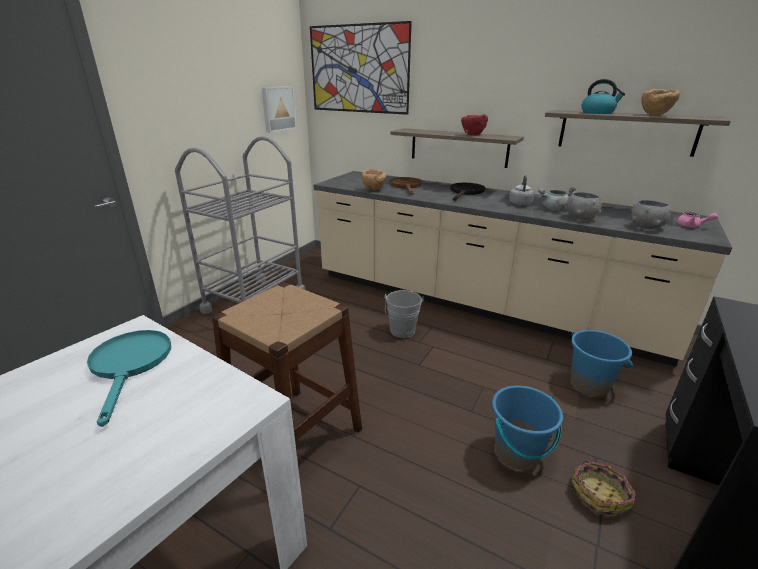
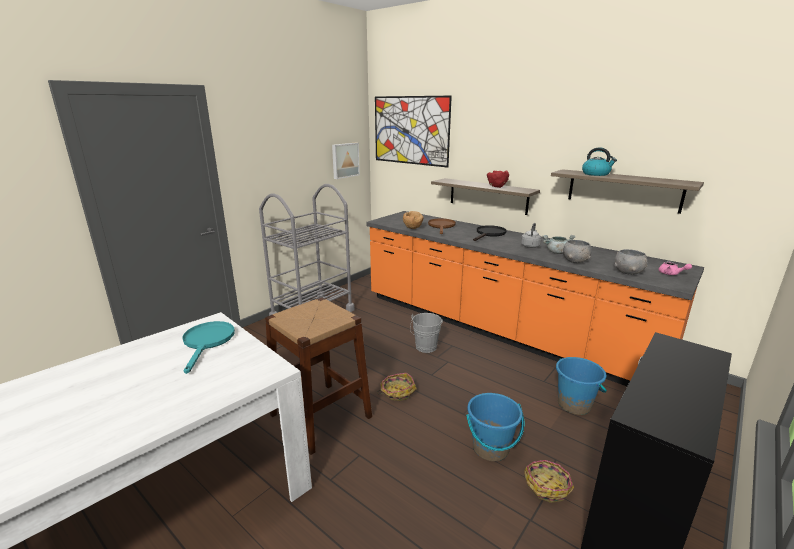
camera: 10 degrees right, 5 degrees down
beige counter [314,171,732,367] -> orange counter [366,211,704,386]
brown bowl [641,89,681,116] -> none
none -> basket [377,373,417,401]

